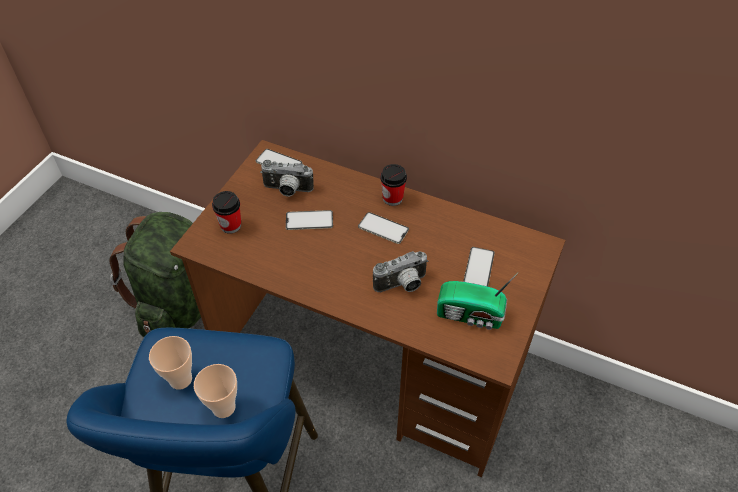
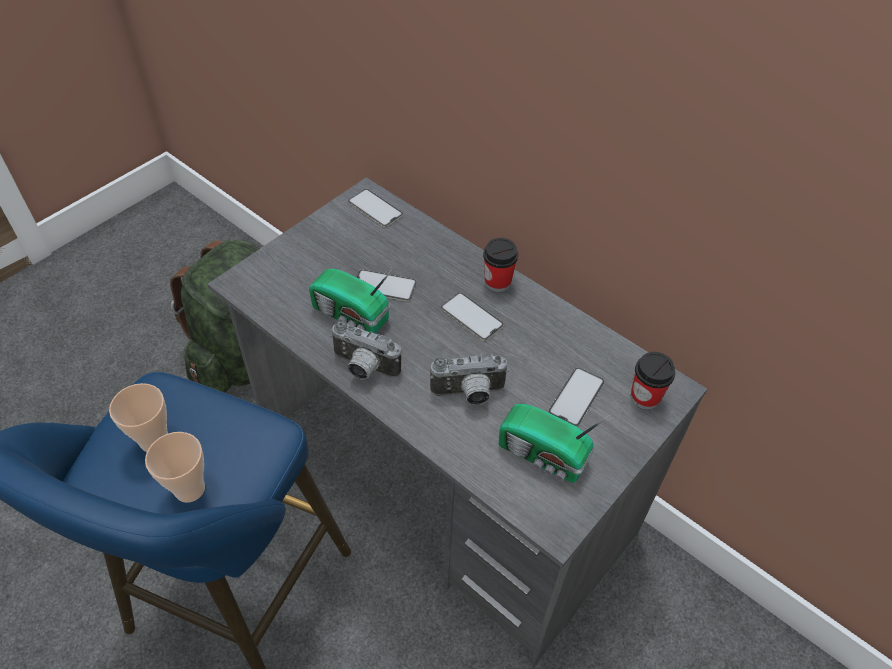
camera: 15 degrees right, 0 degrees up
brown desk [170,140,566,477] -> grey desk [207,177,707,666]
cup [212,191,241,234] -> cup moved to [631,352,675,410]
camera [260,160,314,196] -> camera moved to [330,320,401,380]
none -> radio [309,268,393,334]

